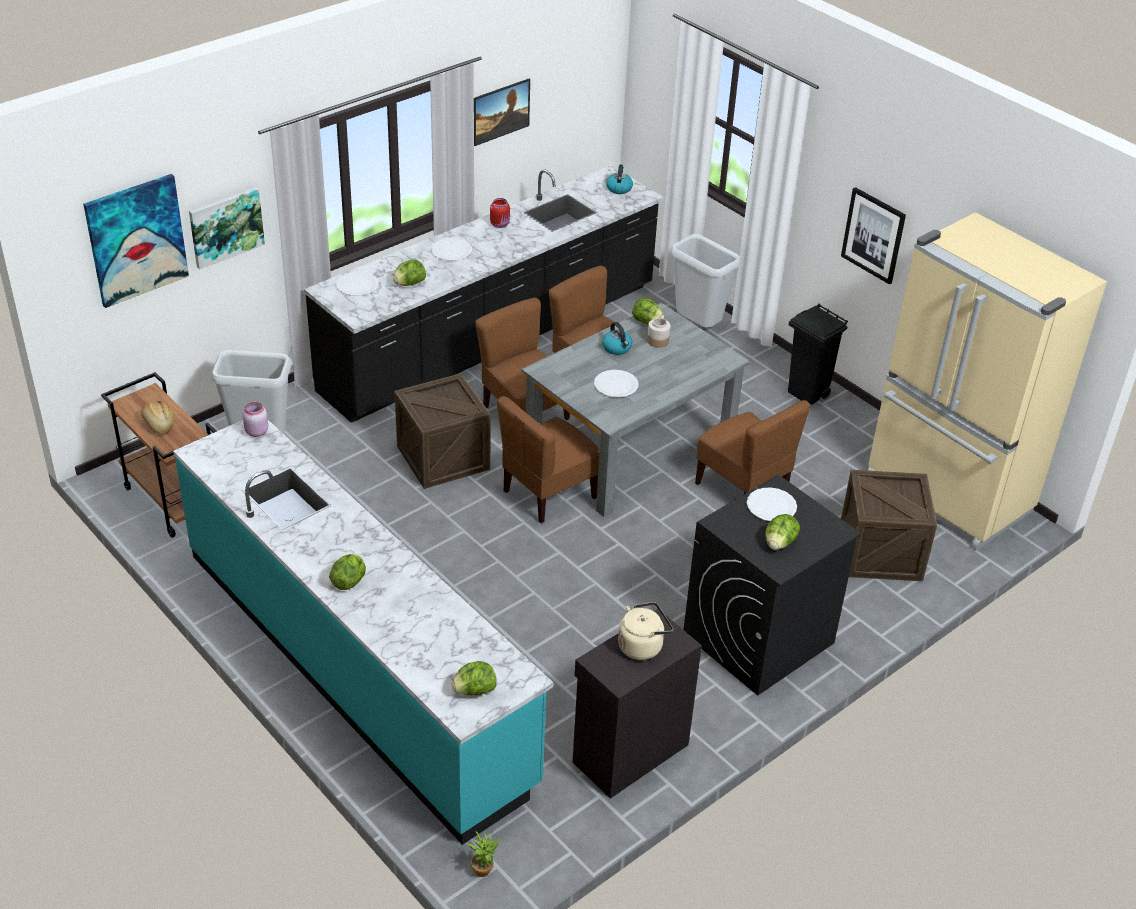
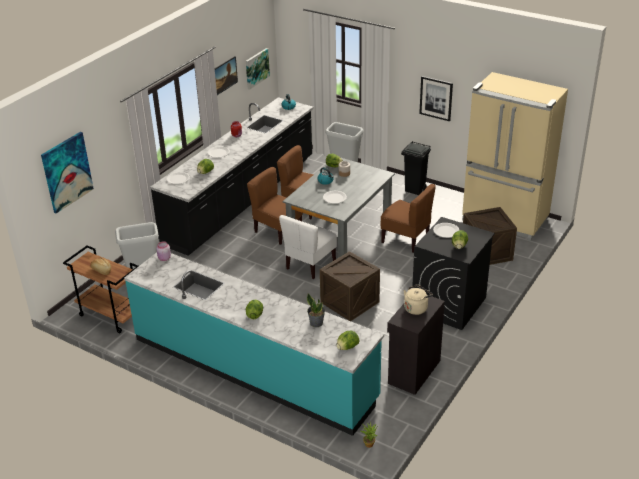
camera: 15 degrees left, 5 degrees down
picture [189,187,265,269] -> picture moved to [246,48,270,90]
crate [395,373,491,489] -> crate moved to [320,251,380,321]
brown chair [497,396,600,523] -> white chair [279,215,337,279]
none -> potted plant [307,293,325,327]

